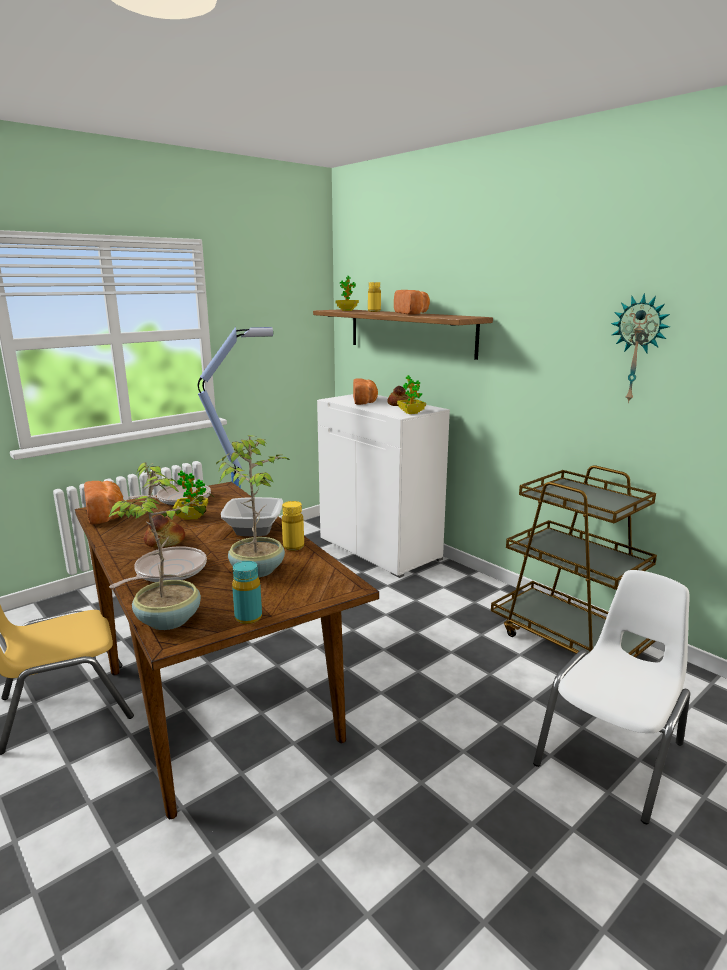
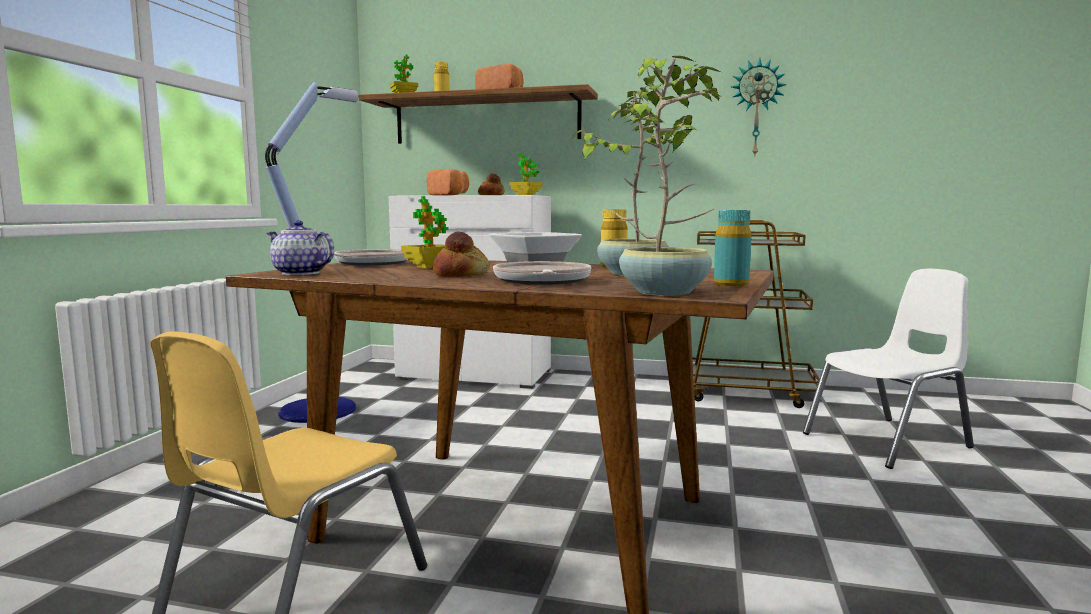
camera: 35 degrees left, 10 degrees down
bread [84,481,124,525] -> teapot [267,220,334,275]
white chair [533,570,690,824] -> white chair turned 60 degrees clockwise [803,269,974,469]

